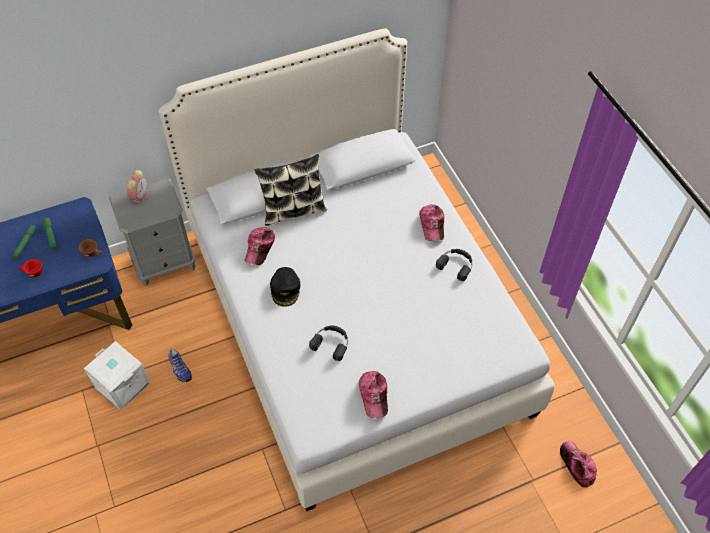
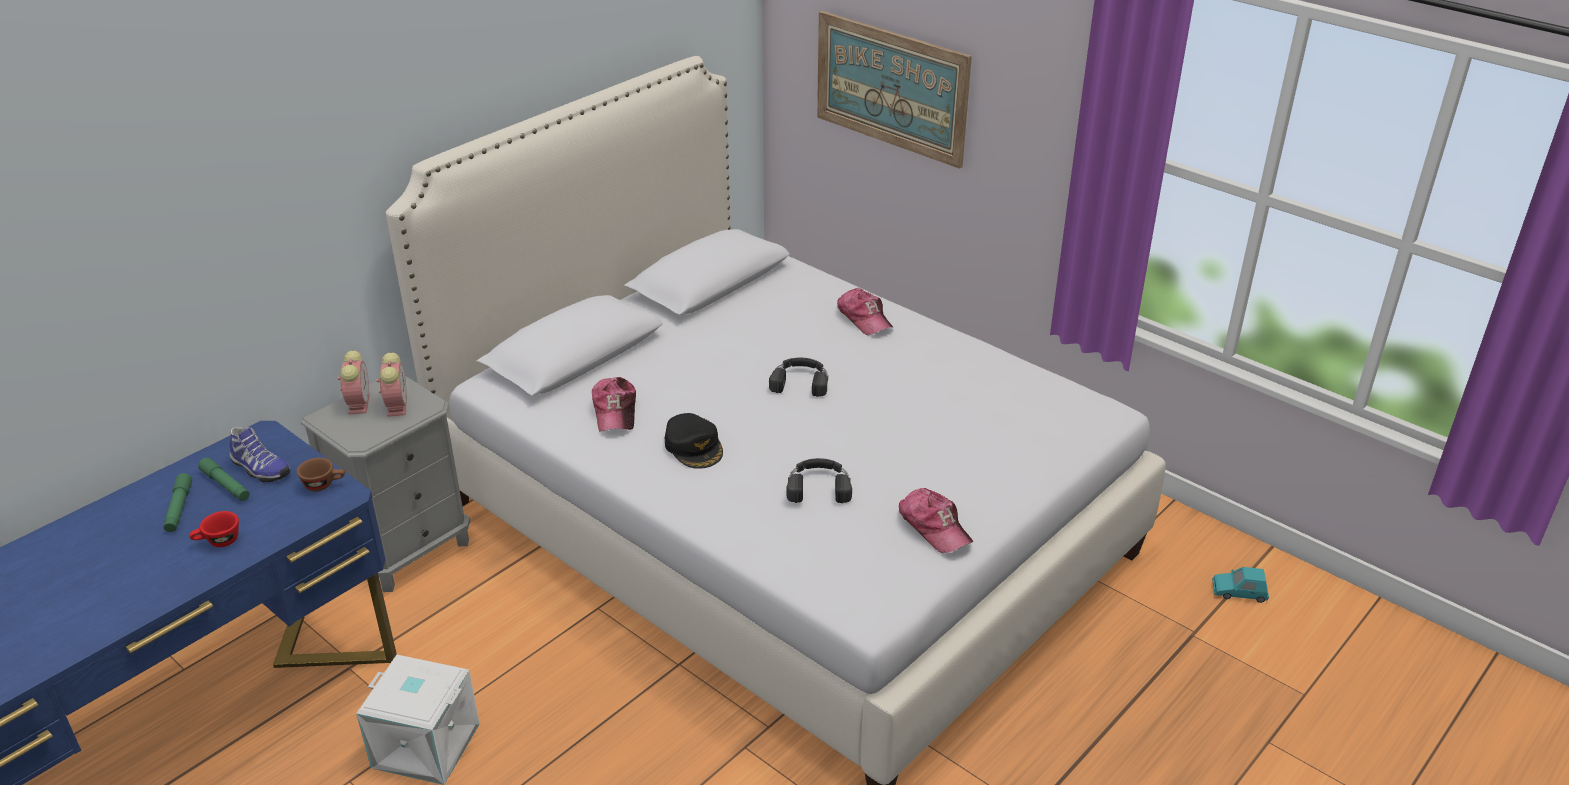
camera: 25 degrees left, 20 degrees down
shoe [168,349,192,382] -> shoe moved to [229,427,290,483]
pillow [255,154,327,226] -> none
black headphones [436,249,472,281] -> black headphones moved to [769,358,828,397]
cap [560,441,597,487] -> turquoise toy car [1212,567,1269,603]
none -> alarm clock [376,352,407,417]
none -> picture [817,11,972,169]

